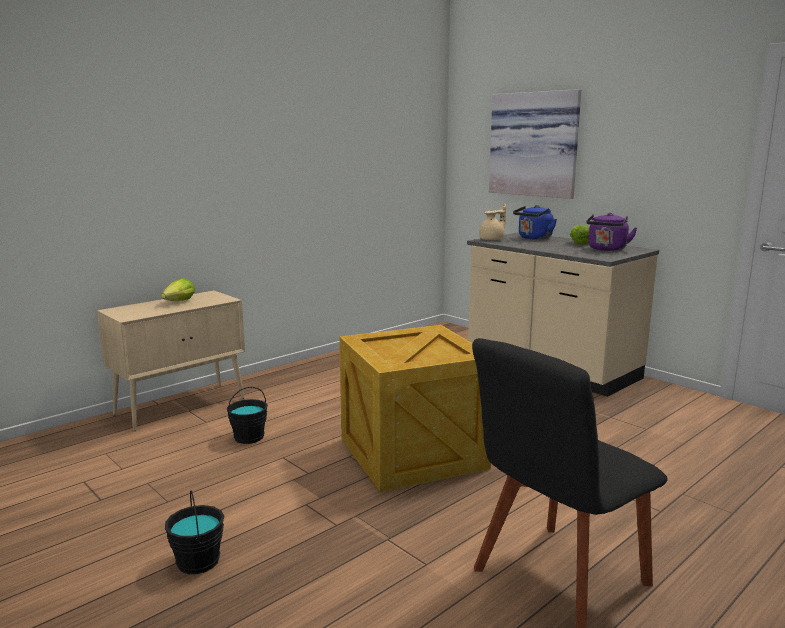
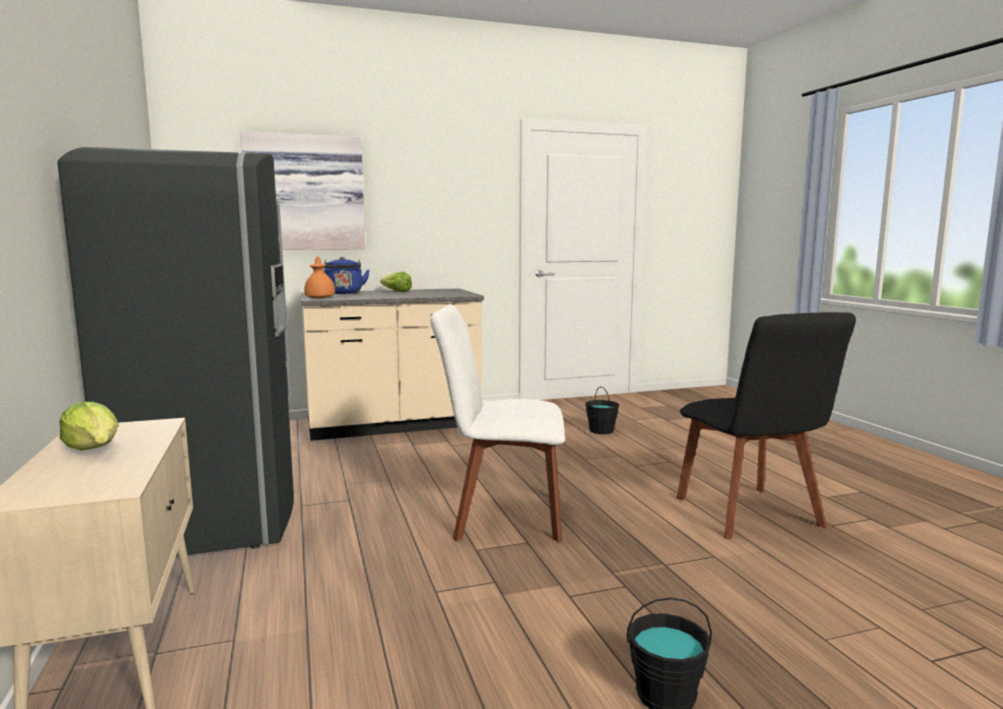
camera: 65 degrees left, 5 degrees down
black bucket [227,387,268,444] -> black bucket moved to [585,387,619,434]
crate [339,325,491,492] -> white chair [430,304,565,542]
beige teapot [479,204,506,240] -> orange teapot [304,256,335,298]
purple kettle [586,213,637,251] -> none
none -> grey fridge [57,147,294,557]

